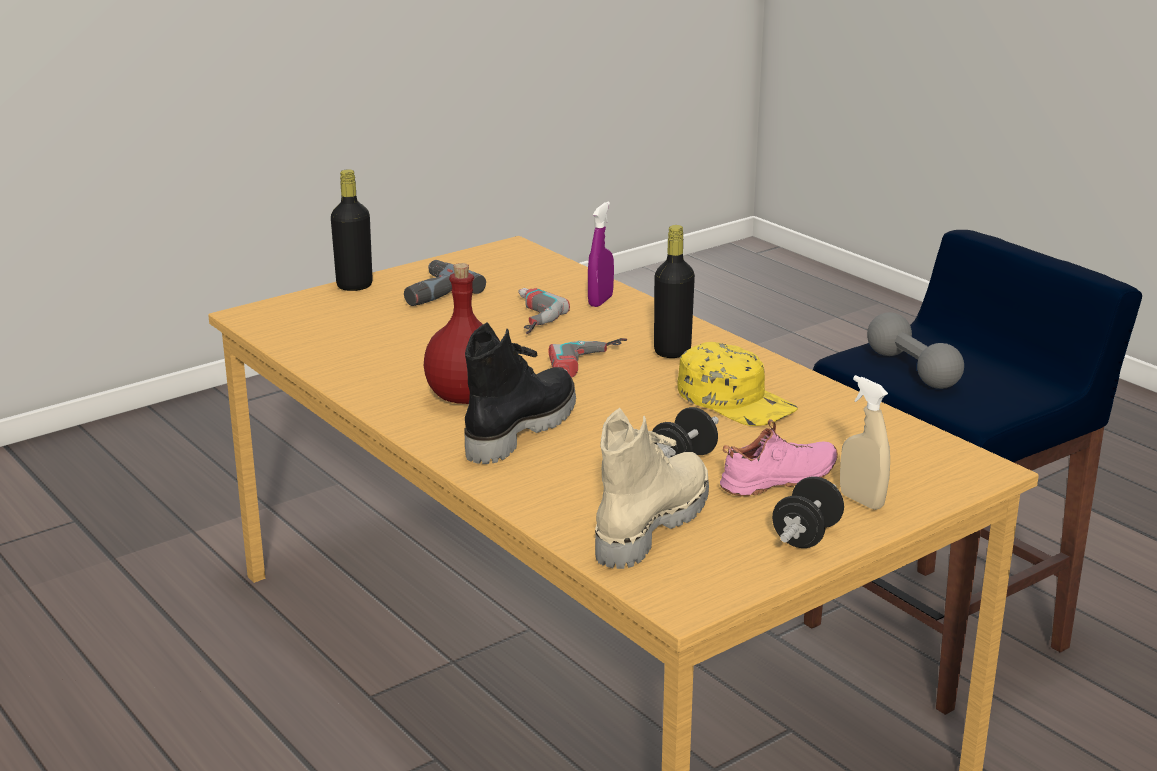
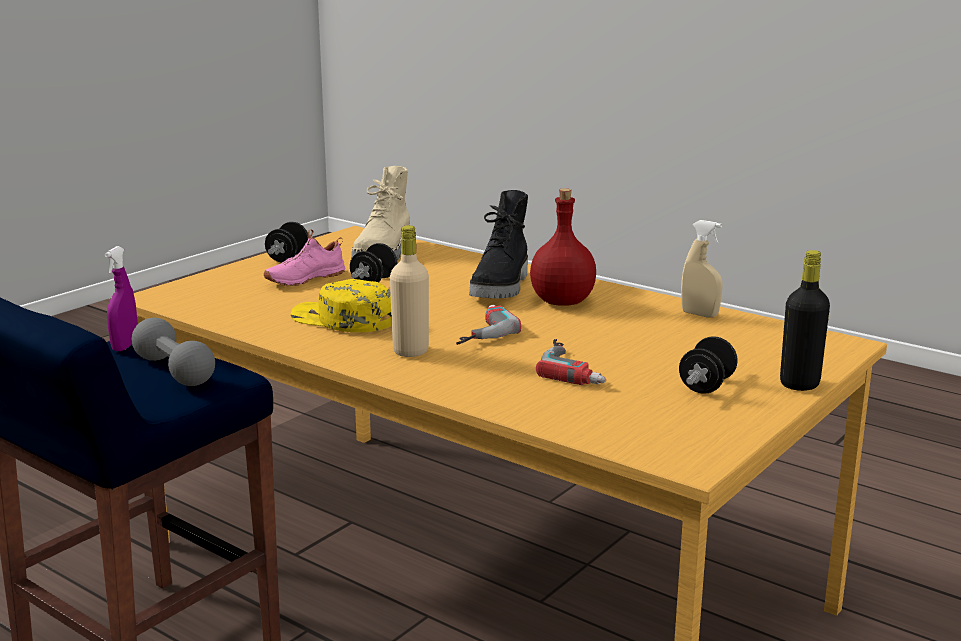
camera: 165 degrees right, 5 degrees down
power drill [404,260,486,306] -> black dumbbell [679,336,738,394]
purple spray bottle [588,201,614,307] -> purple spray bottle moved to [104,246,138,351]
black bottle [654,225,695,358] -> beige bottle [390,225,429,357]
beige spray bottle [840,375,890,510] -> beige spray bottle moved to [681,220,723,317]

